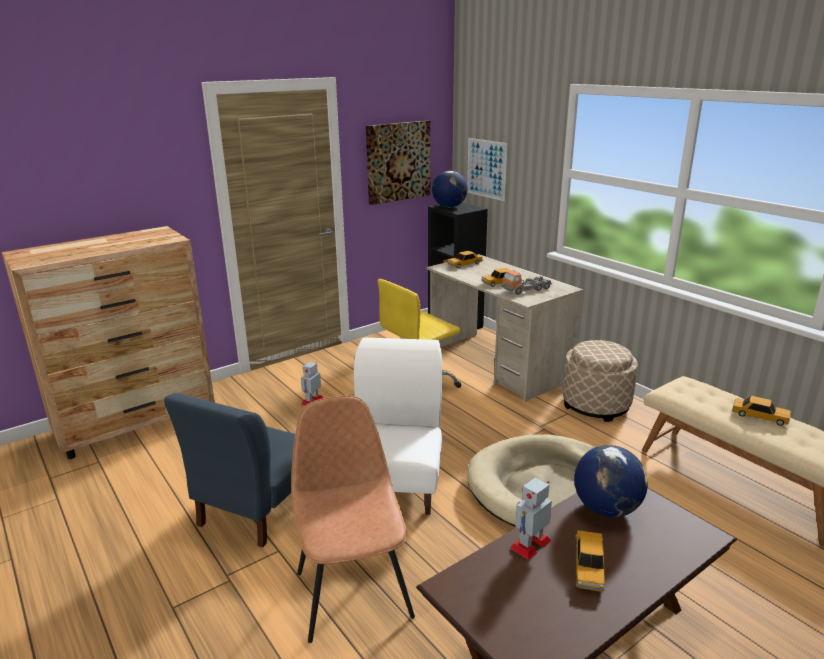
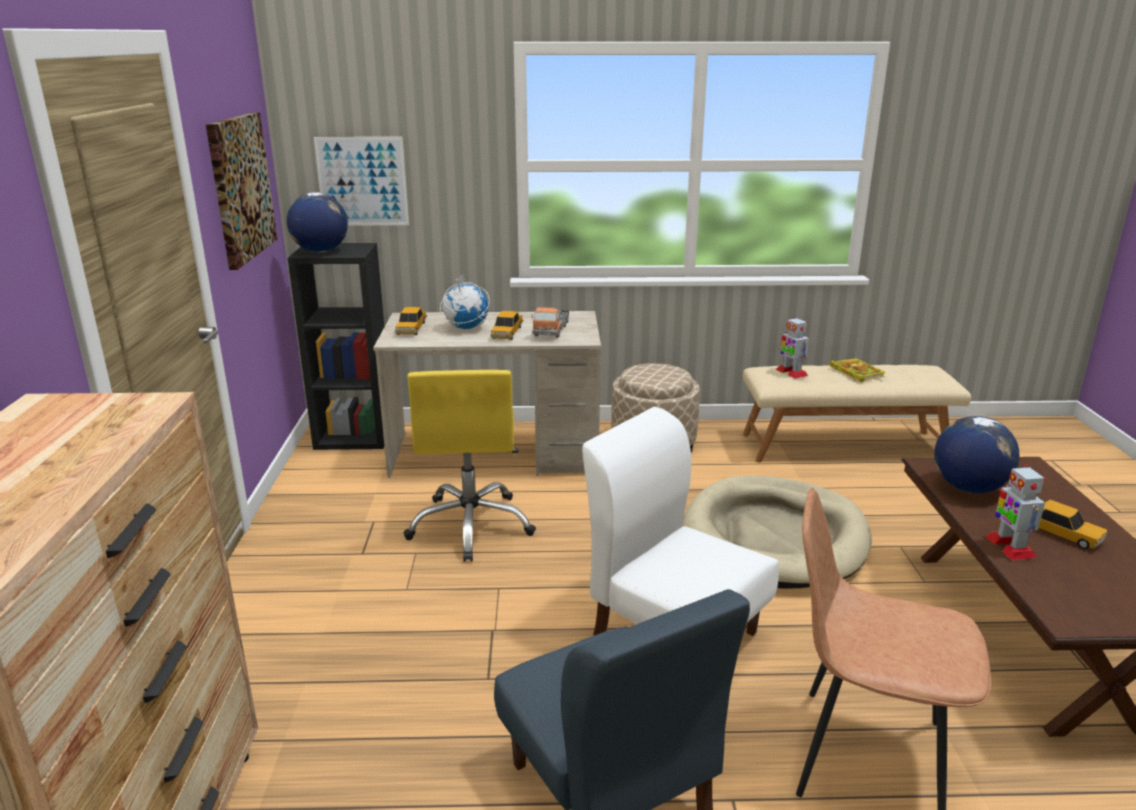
camera: 55 degrees left, 0 degrees up
toy robot [301,362,324,406] -> toy robot moved to [776,317,809,379]
toy car [732,396,791,426] -> book [829,358,886,383]
none -> globe [440,274,490,329]

